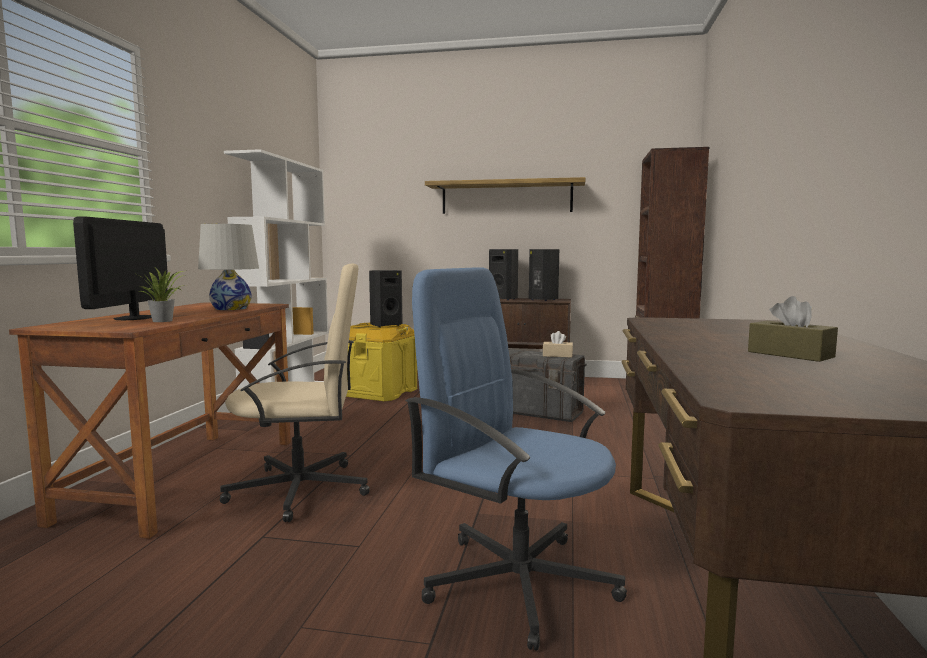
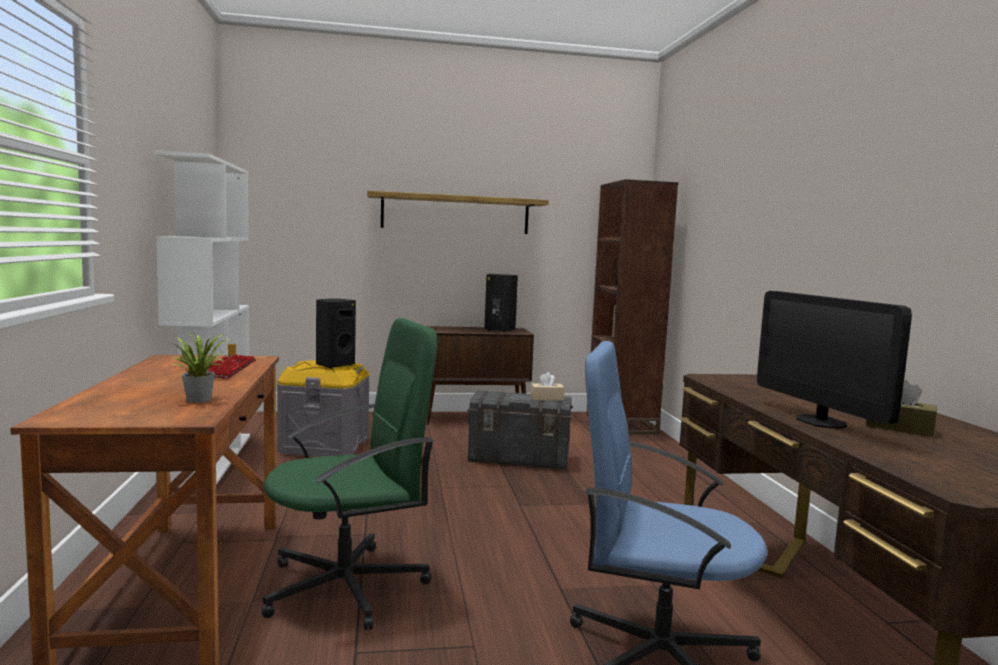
camera: 20 degrees left, 0 degrees up
monitor [73,217,168,320] -> monitor moved to [757,291,912,429]
white table lamp [198,224,259,310] -> keyboard [207,354,256,379]
beige office chair [219,264,370,522] -> green office chair [261,318,437,630]
yellow storage box [346,323,417,401] -> grey storage box [277,360,370,457]
black speaker [489,249,518,300] -> none

